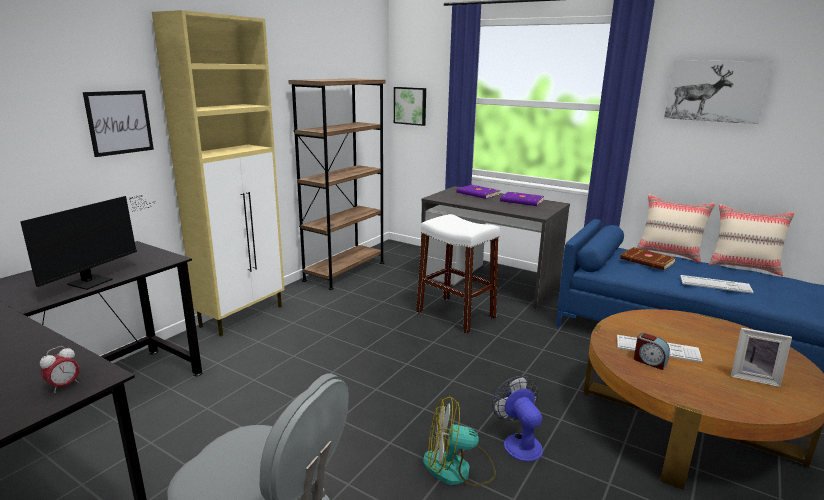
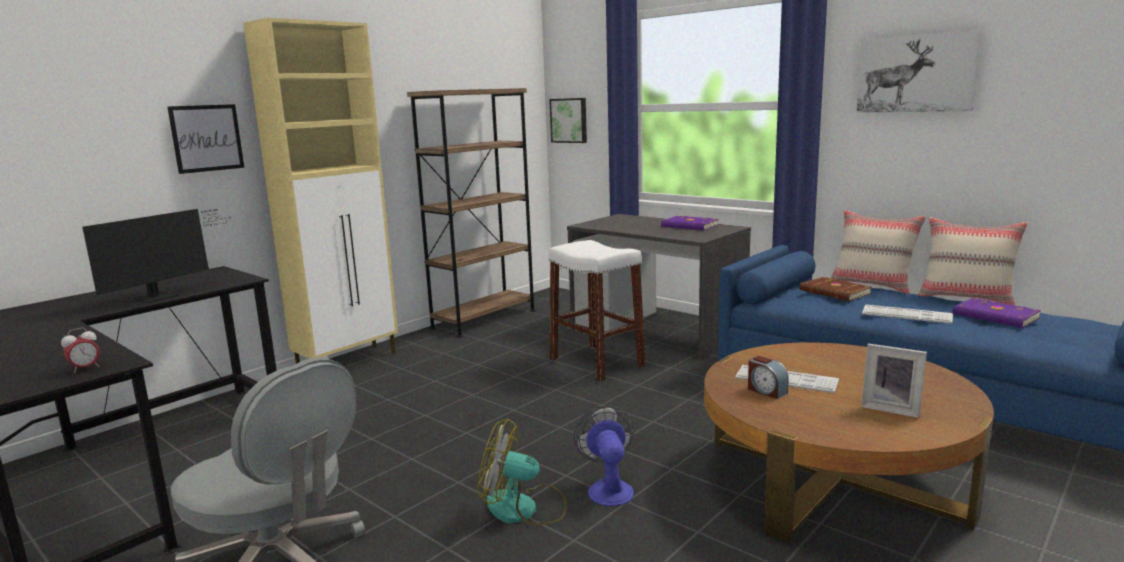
camera: 10 degrees right, 5 degrees down
purple book [457,185,500,199] -> purple book moved to [953,298,1041,328]

